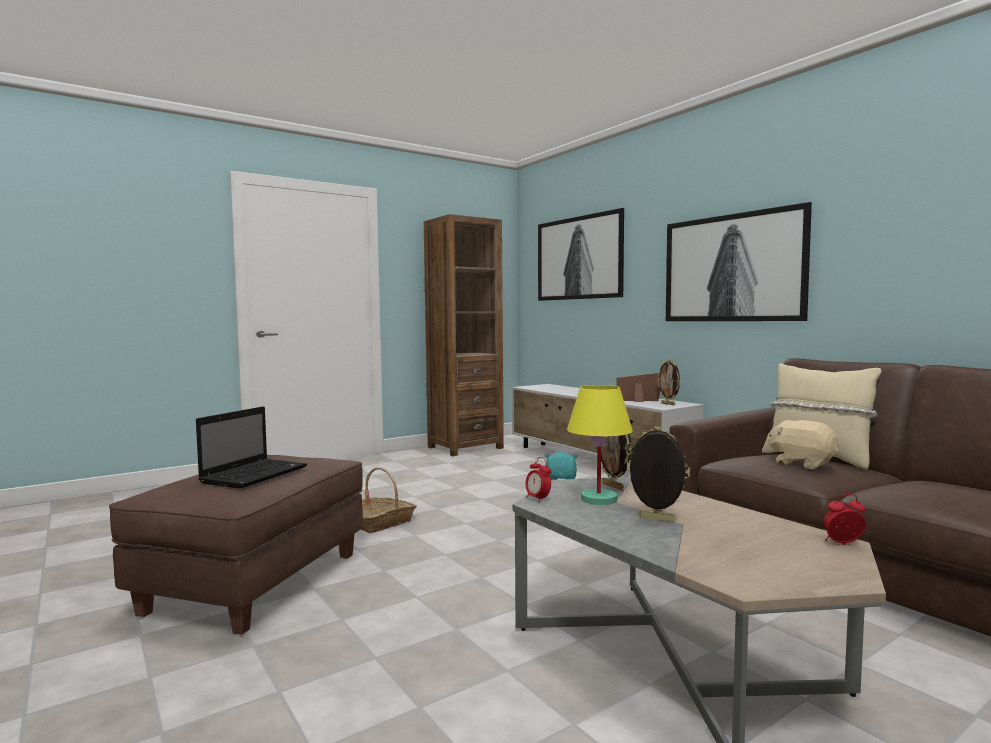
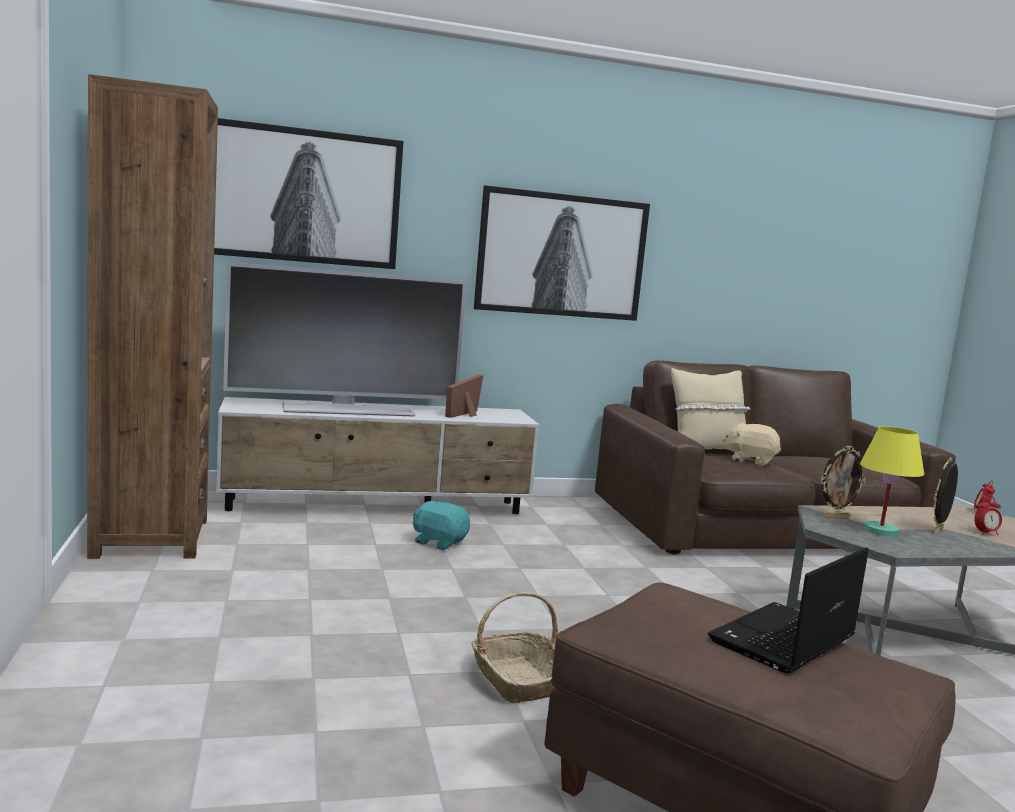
camera: 70 degrees left, 5 degrees up
laptop [196,406,307,489] -> laptop turned 90 degrees counterclockwise [708,547,869,673]
alarm clock [525,457,552,503] -> alarm clock moved to [974,496,1002,535]
picture frame [657,359,681,405] -> none
beige plush toy [767,420,839,469] -> beige plush toy turned 45 degrees clockwise [722,423,781,466]
none -> television [223,262,467,417]

